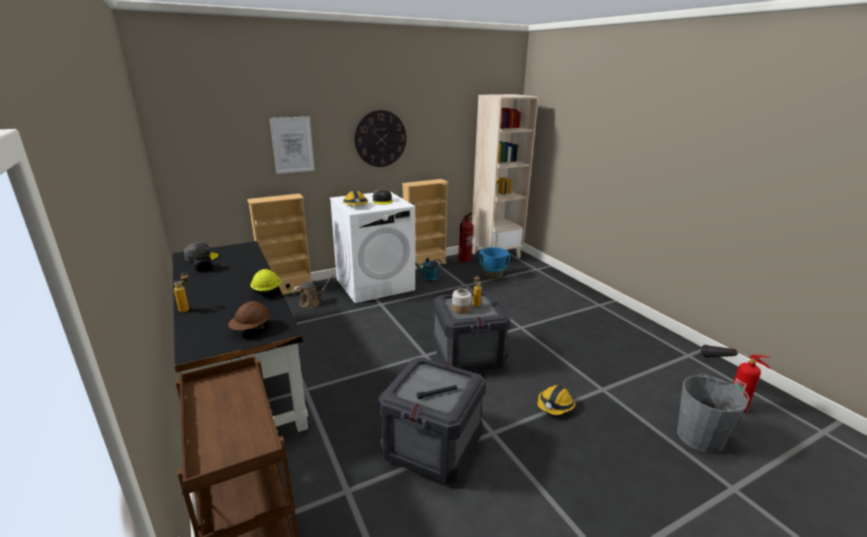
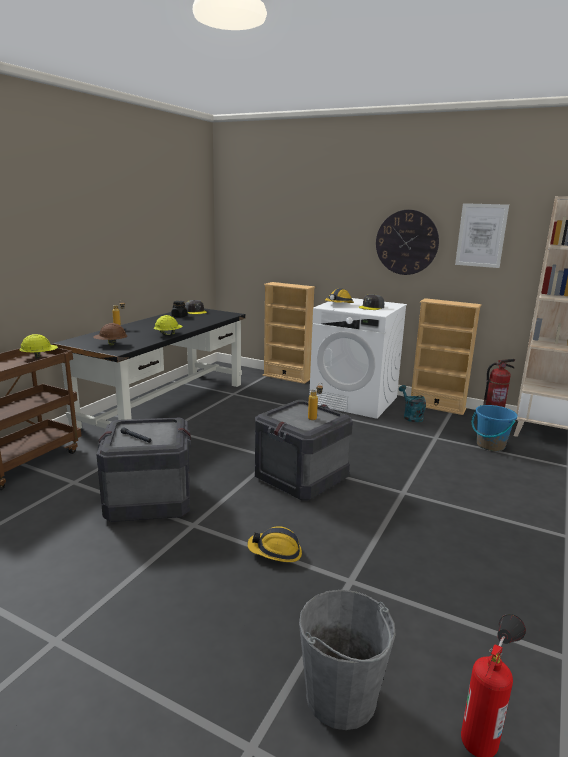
camera: 55 degrees right, 5 degrees down
picture [270,117,315,174] -> picture moved to [455,203,509,268]
brown watering can [293,274,335,308] -> none
jar [452,288,472,314] -> none
none -> yellow hard hat [19,334,58,359]

